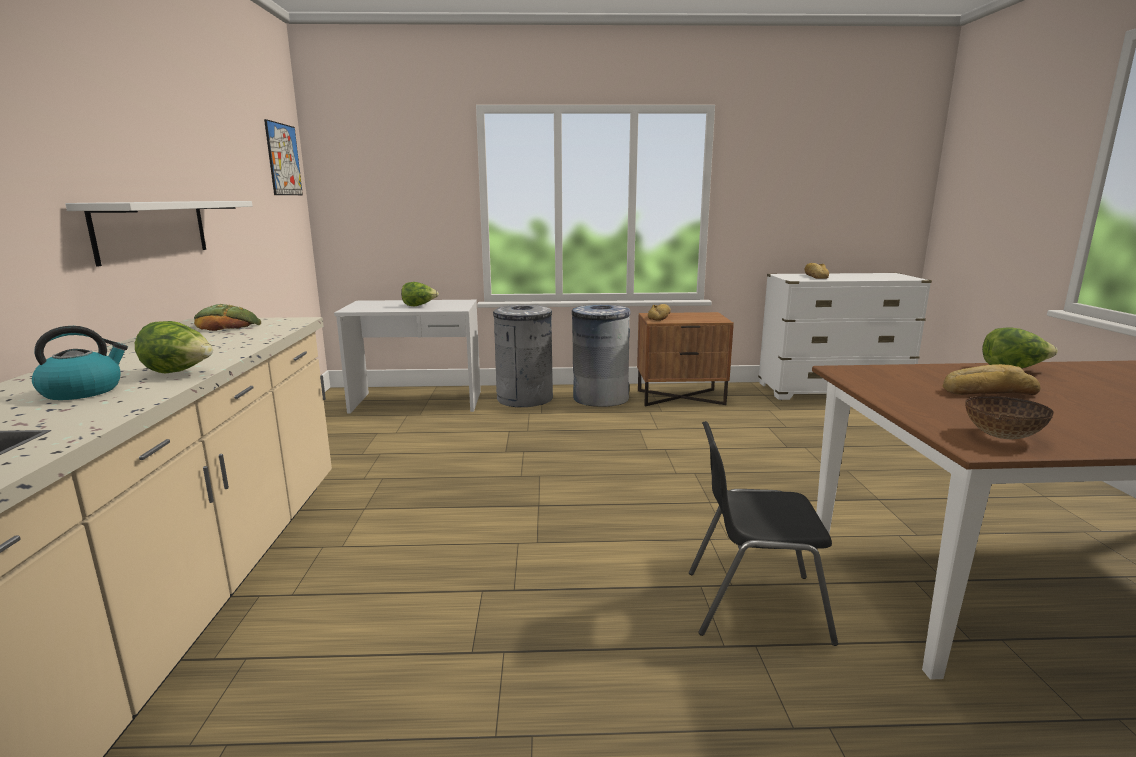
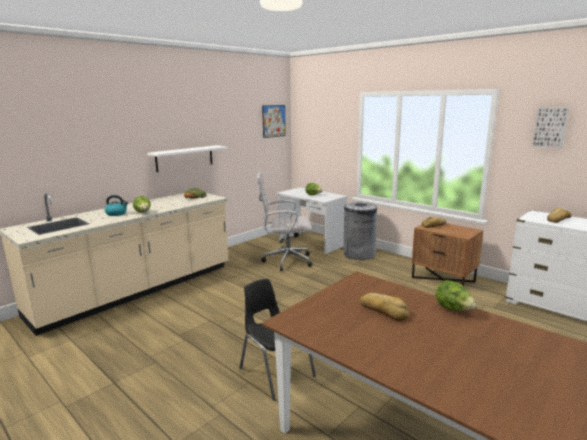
camera: 45 degrees right, 0 degrees up
grey trash can [572,305,631,407] -> none
bowl [965,396,1054,439] -> none
none -> white office chair [257,172,312,271]
none -> picture [532,107,569,148]

